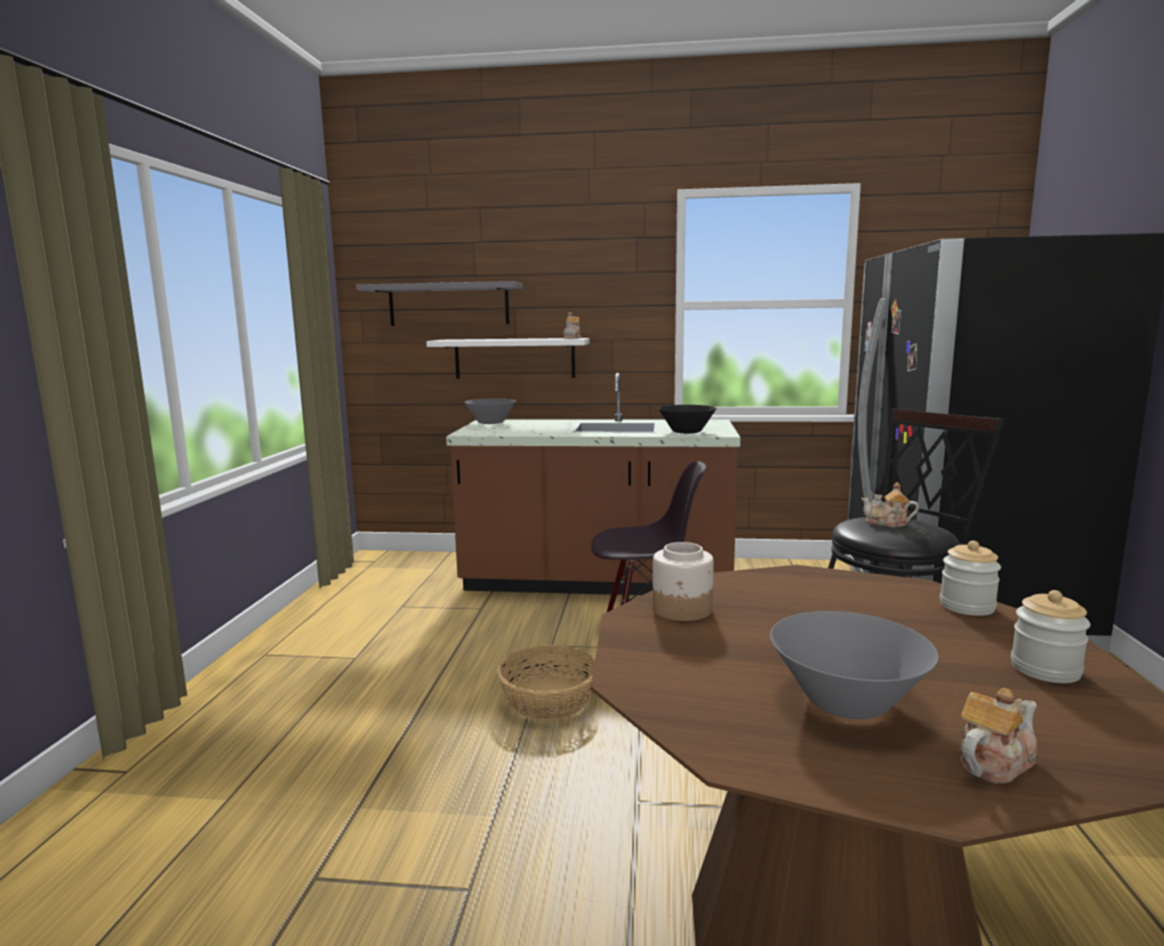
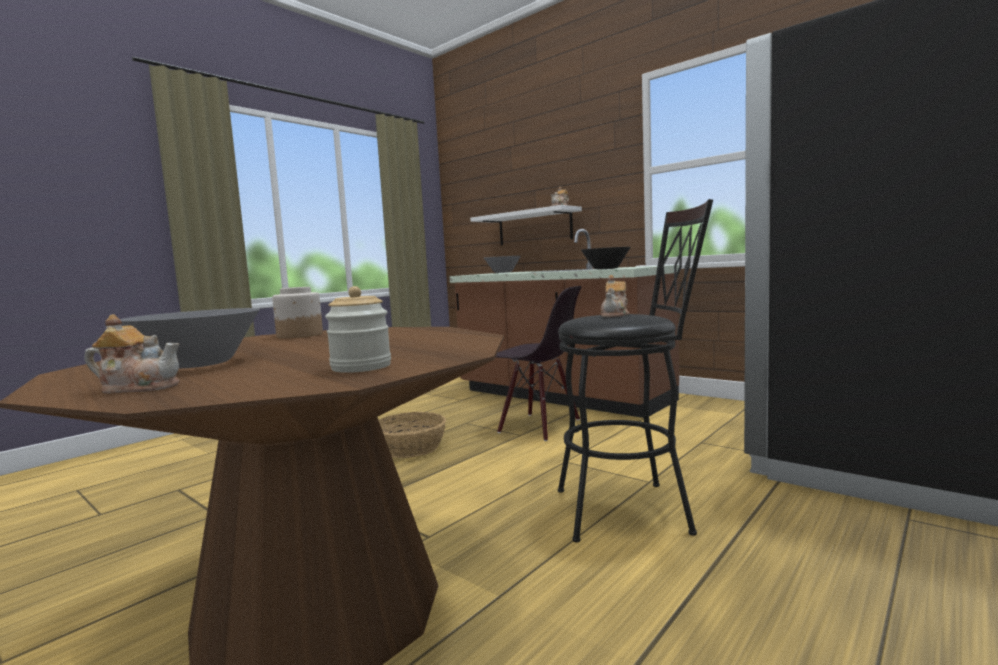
camera: 35 degrees right, 5 degrees down
grey shelf [356,281,523,326] -> none
teapot [861,482,919,527] -> teapot turned 120 degrees counterclockwise [601,275,629,317]
jar [940,541,1001,616] -> none

